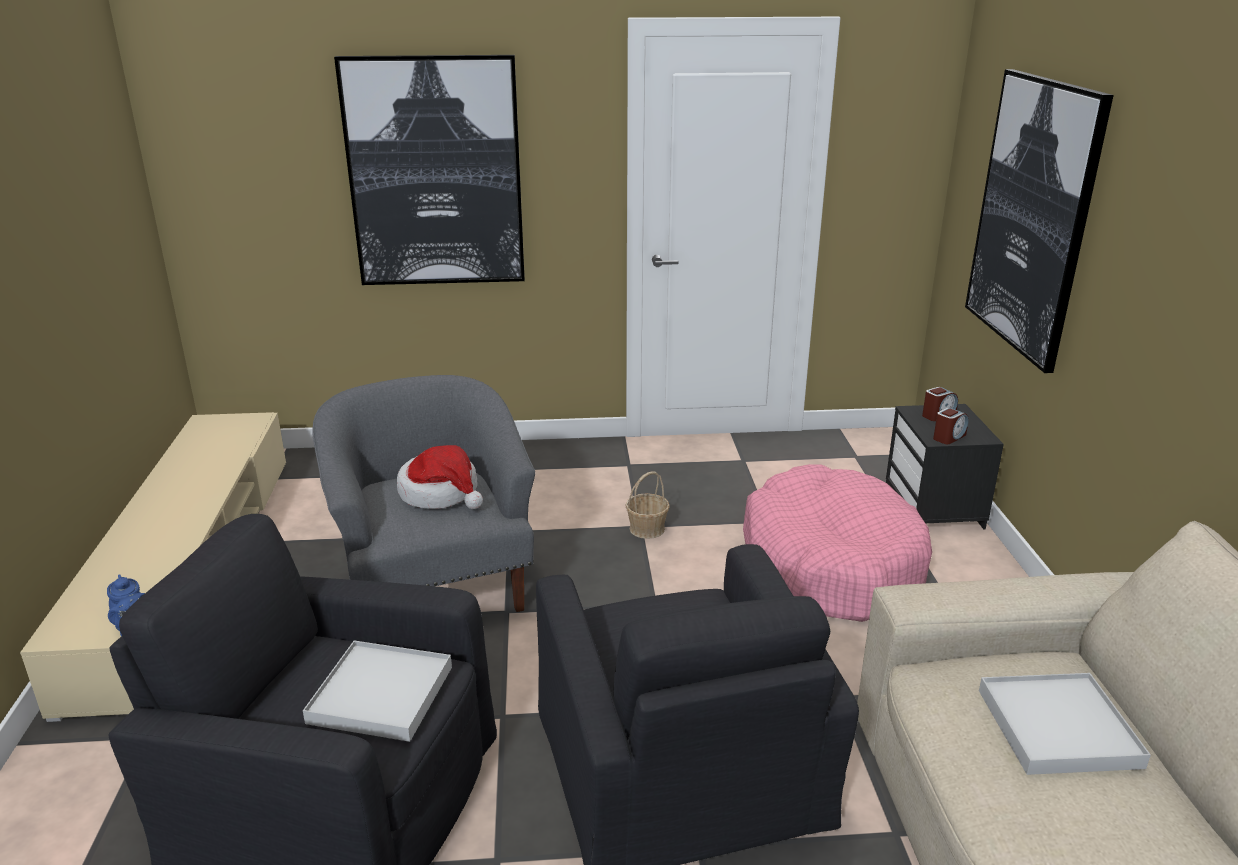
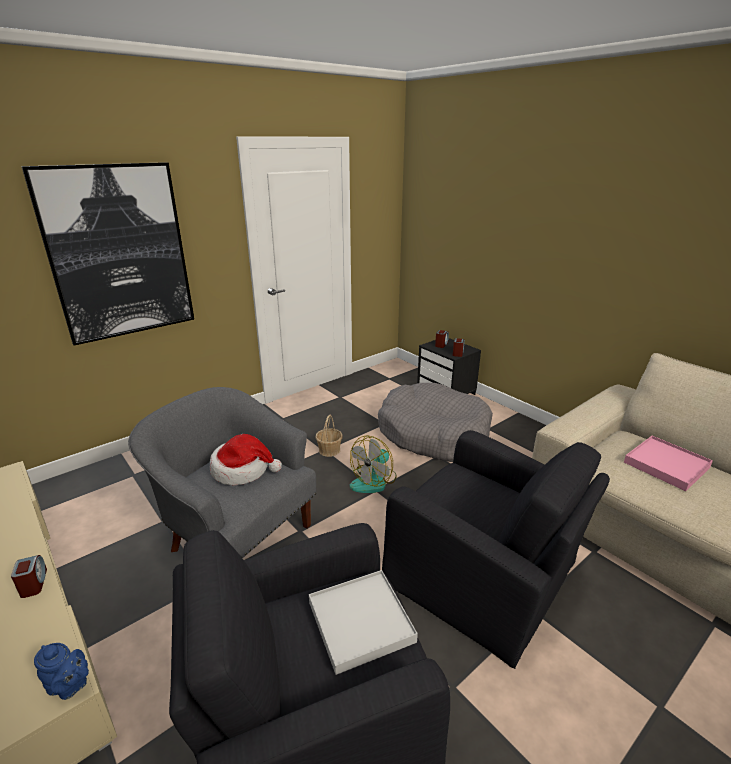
camera: 35 degrees left, 0 degrees up
pink dog bed [743,464,932,622] -> grey dog bed [378,383,493,462]
picture [965,69,1114,373] -> none
white tray [979,673,1151,775] -> pink tray [624,436,713,491]
none -> alarm clock [11,555,47,598]
none -> fan [350,435,397,493]

